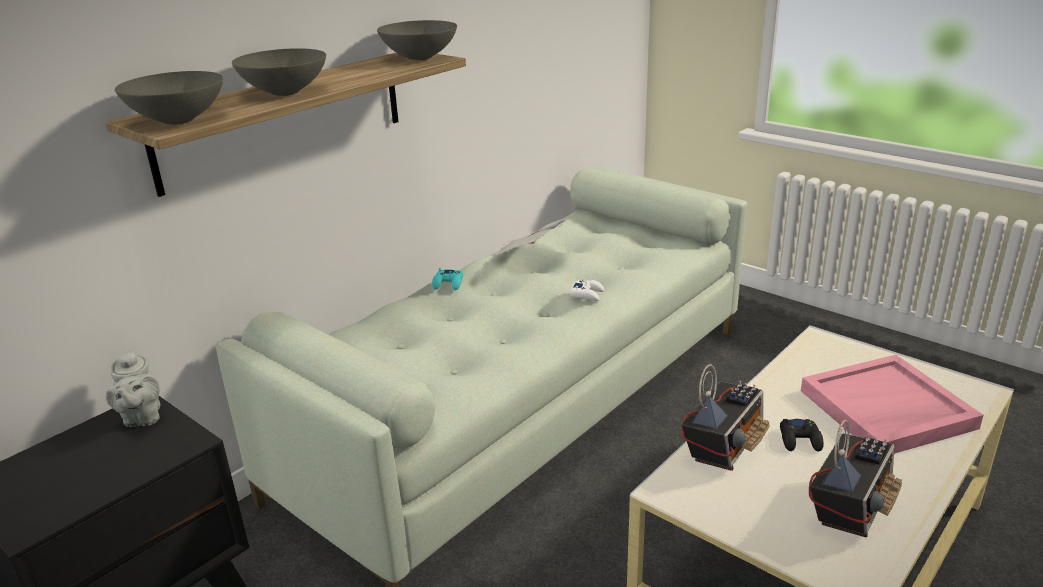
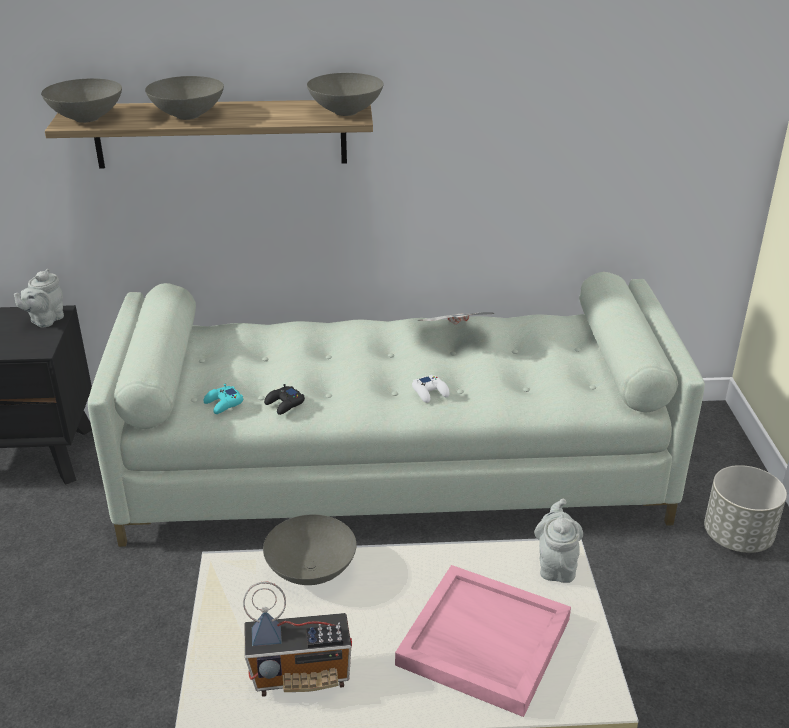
camera: 45 degrees right, 5 degrees up
turquoise game controller [432,268,463,290] -> turquoise game controller moved to [204,384,244,414]
radio [681,364,770,471] -> grey bowl [263,514,356,585]
black game controller [780,419,824,452] -> black game controller moved to [264,384,305,415]
none -> grey teapot [534,499,583,583]
none -> grey planter [704,465,787,553]

